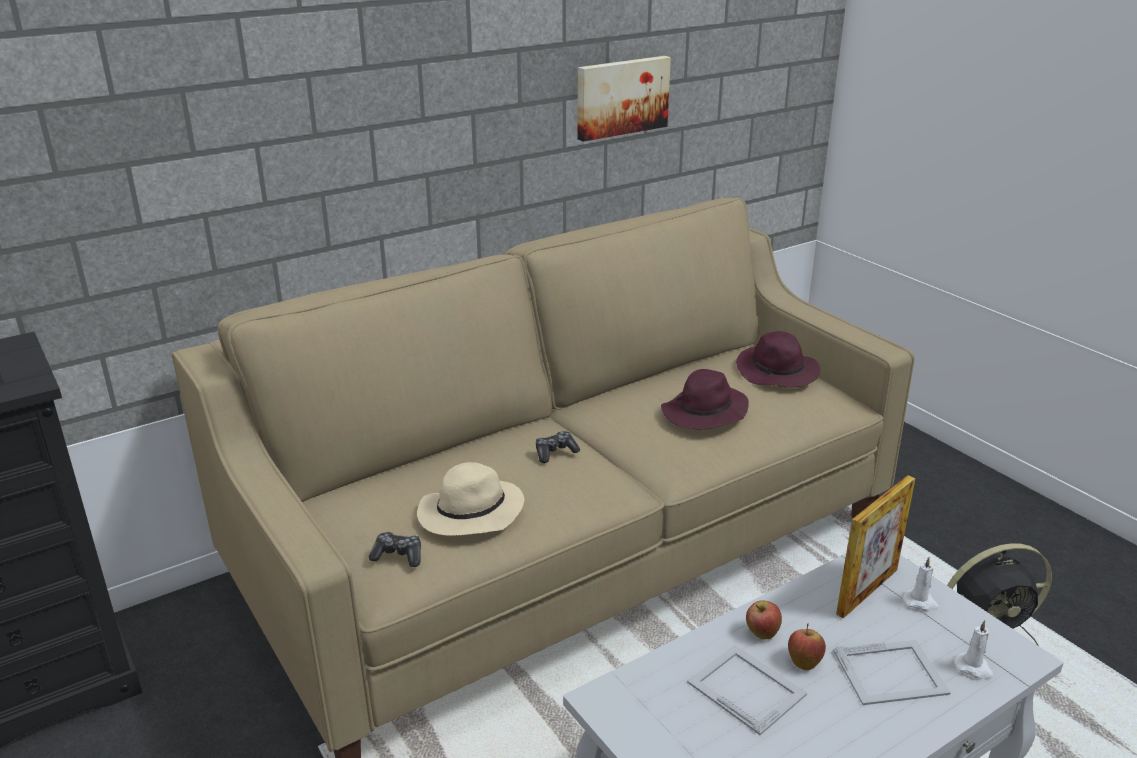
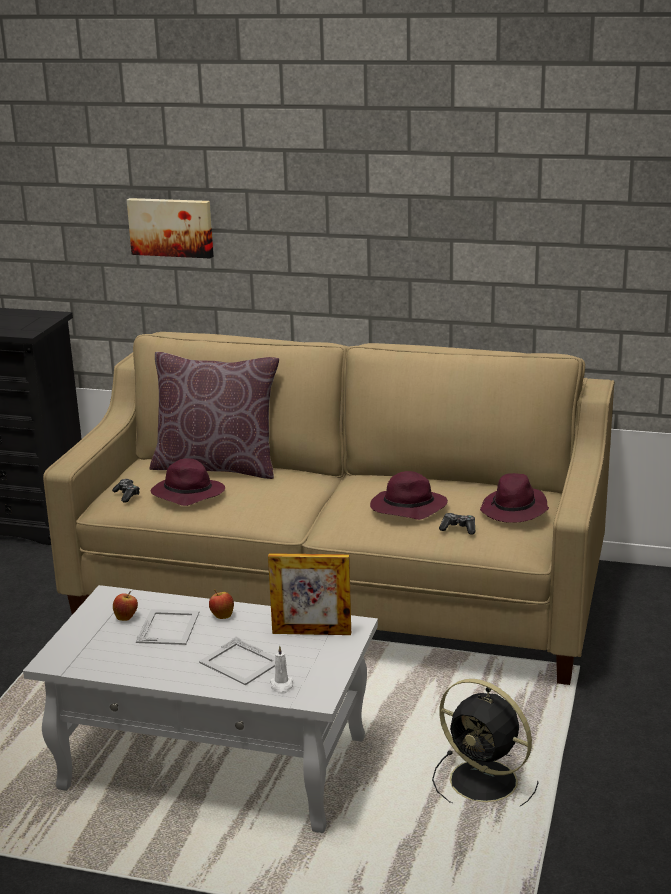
camera: 50 degrees right, 5 degrees down
beige hat [417,462,524,536] -> purple hat [151,459,225,506]
game controller [536,431,580,463] -> game controller moved to [439,513,475,535]
picture [578,56,671,142] -> picture moved to [127,198,213,259]
apple [788,623,826,671] -> apple moved to [113,591,138,621]
white candle [903,557,939,611] -> none
none -> brown pillow [149,352,279,479]

